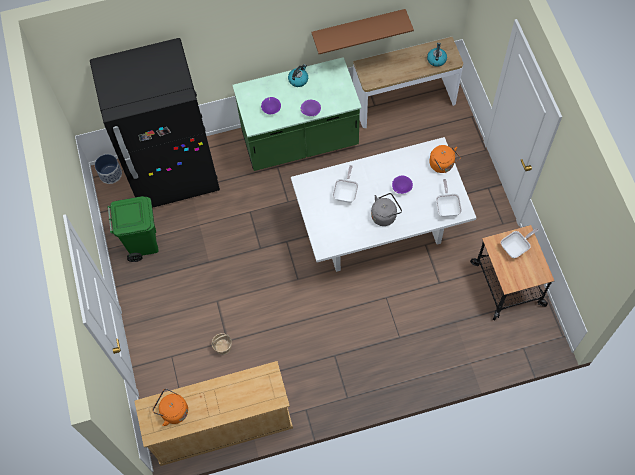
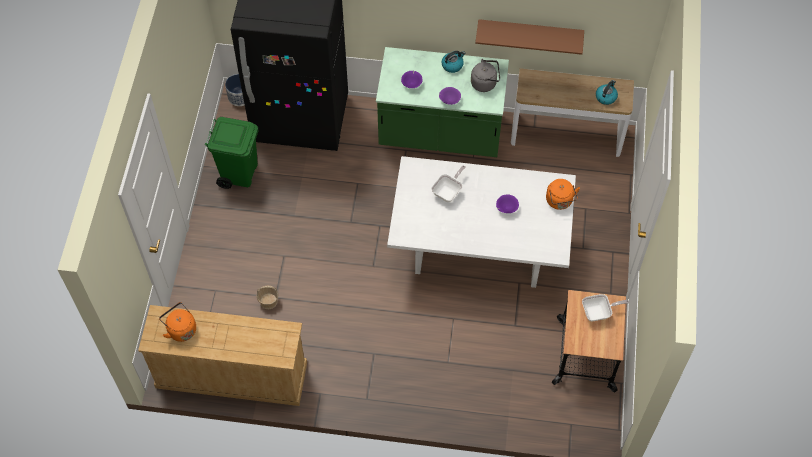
camera: 20 degrees right, 5 degrees down
grey kettle [371,193,402,226] -> grey kettle moved to [471,59,500,92]
frying pan [436,179,462,217] -> none

